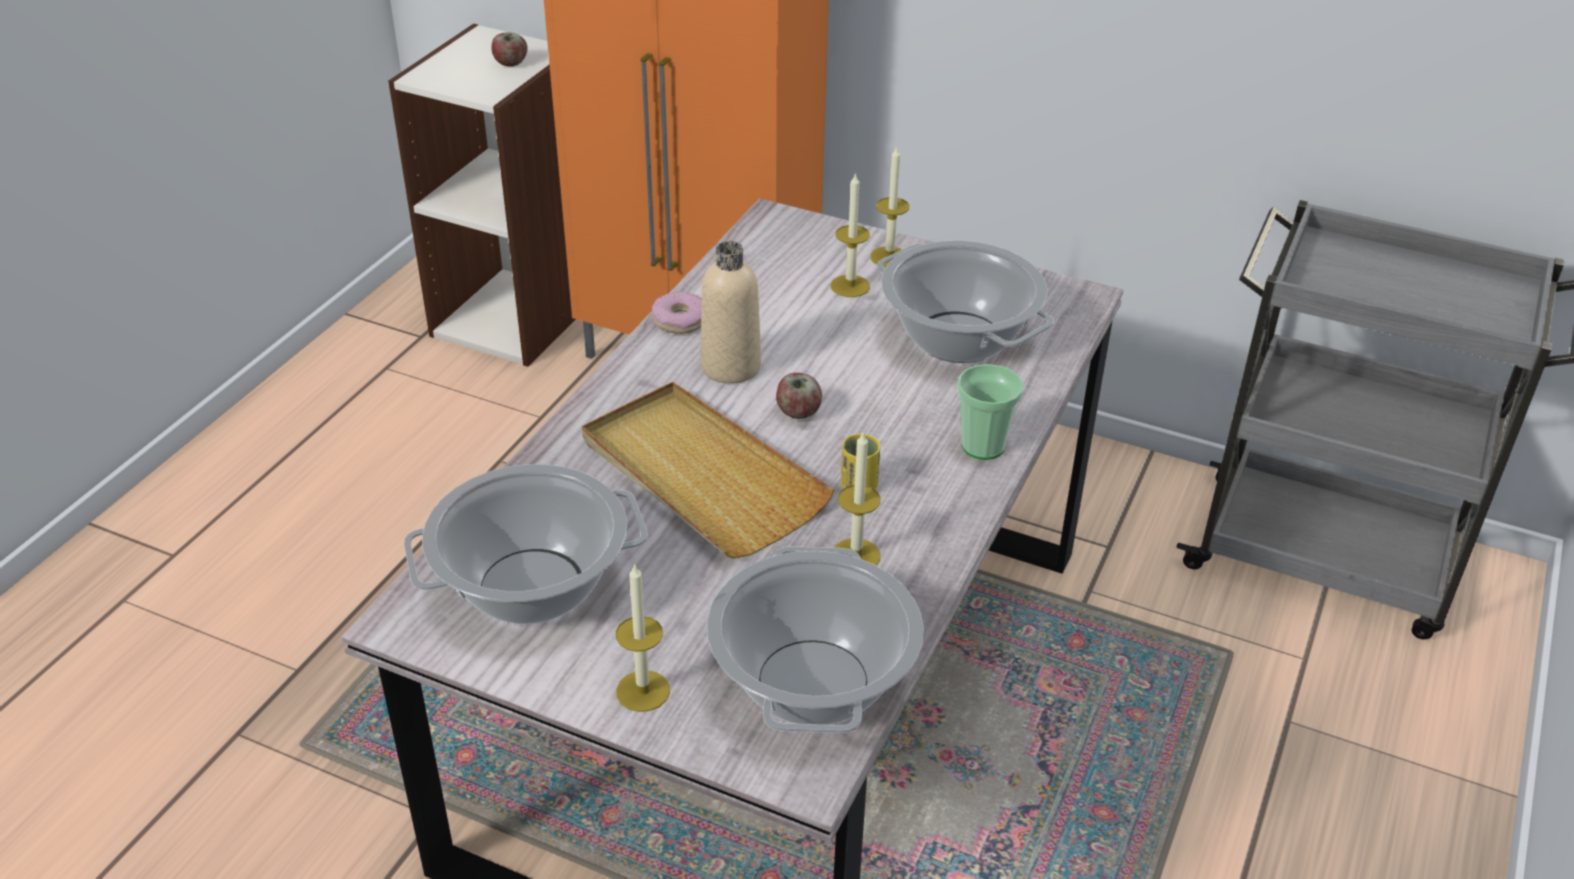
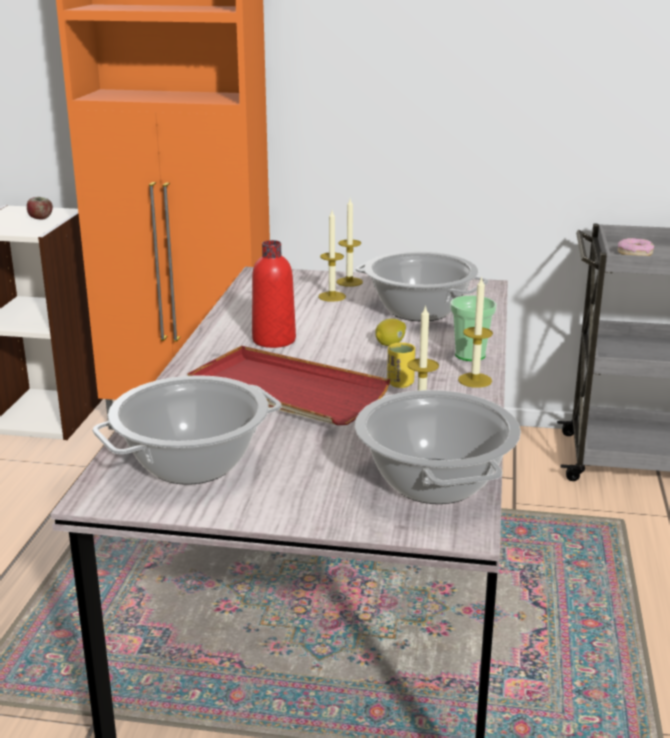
camera: 15 degrees left, 15 degrees down
beige tray [582,382,834,558] -> red tray [188,345,390,425]
candle [616,563,670,712] -> candle moved to [458,276,493,388]
donut [652,291,702,334] -> donut moved to [618,238,654,256]
beige bottle [701,241,761,384] -> red bottle [252,240,296,348]
apple [776,373,822,419] -> none
none -> lemon [375,319,406,346]

